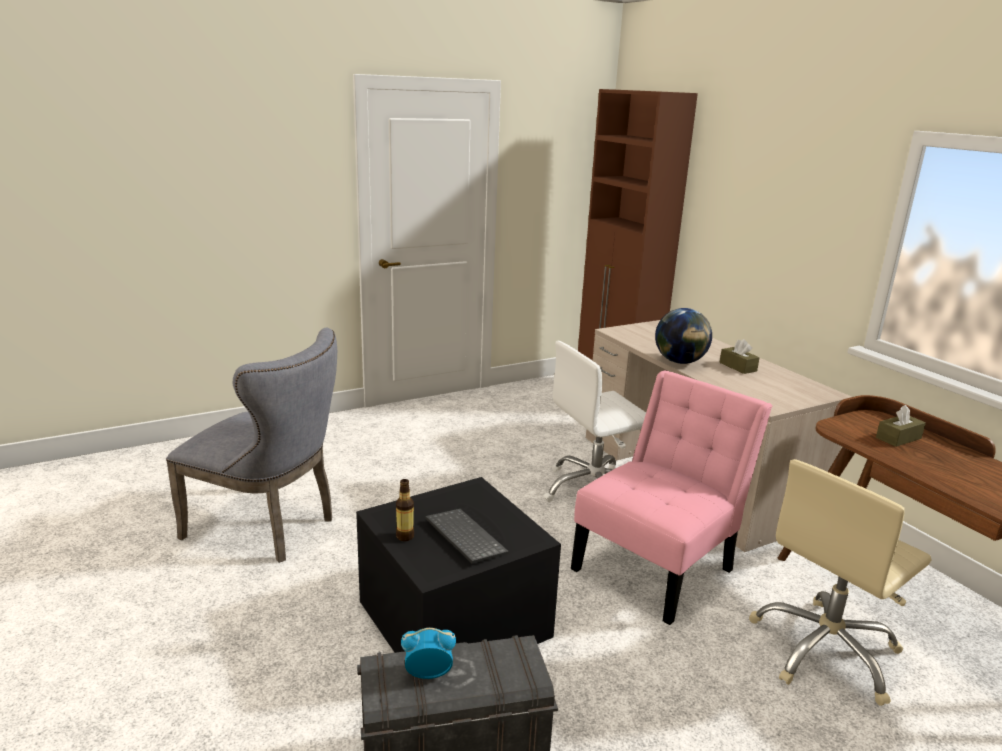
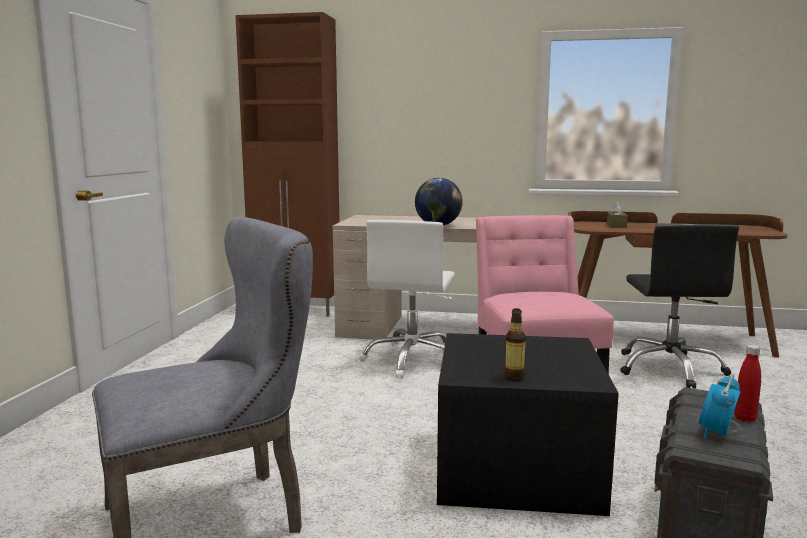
camera: 50 degrees left, 10 degrees down
keyboard [425,509,509,564] -> none
brown tissue box [719,339,760,374] -> none
beige office chair [749,459,932,706] -> black office chair [620,224,739,389]
none -> red bottle [734,345,761,422]

